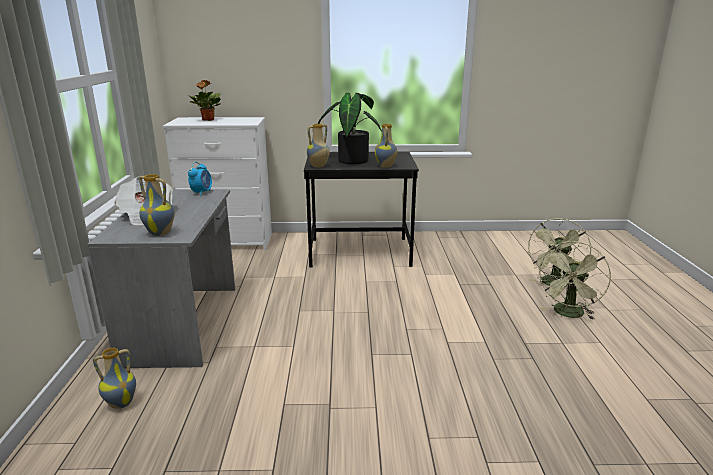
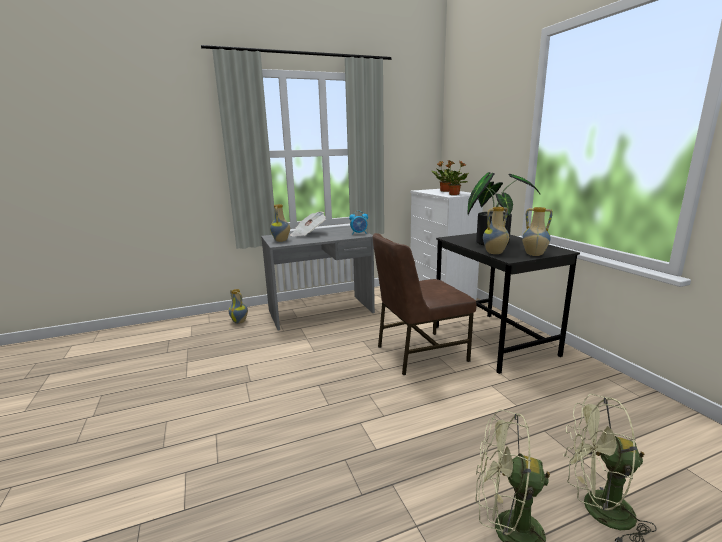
camera: 70 degrees right, 5 degrees down
vase [307,124,330,167] -> vase moved to [522,207,553,256]
none -> brown chair [373,233,477,375]
none -> potted plant [441,161,469,195]

